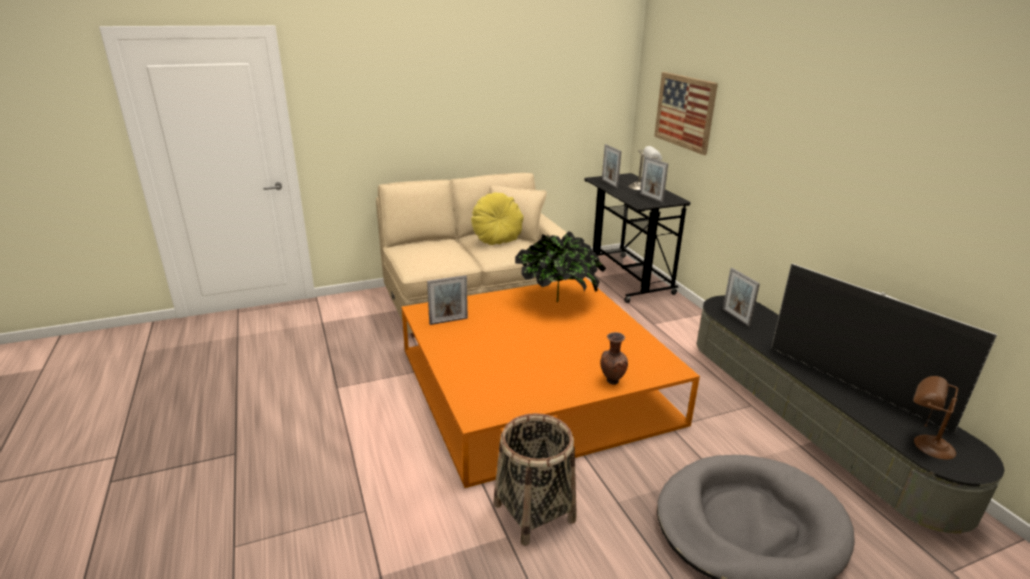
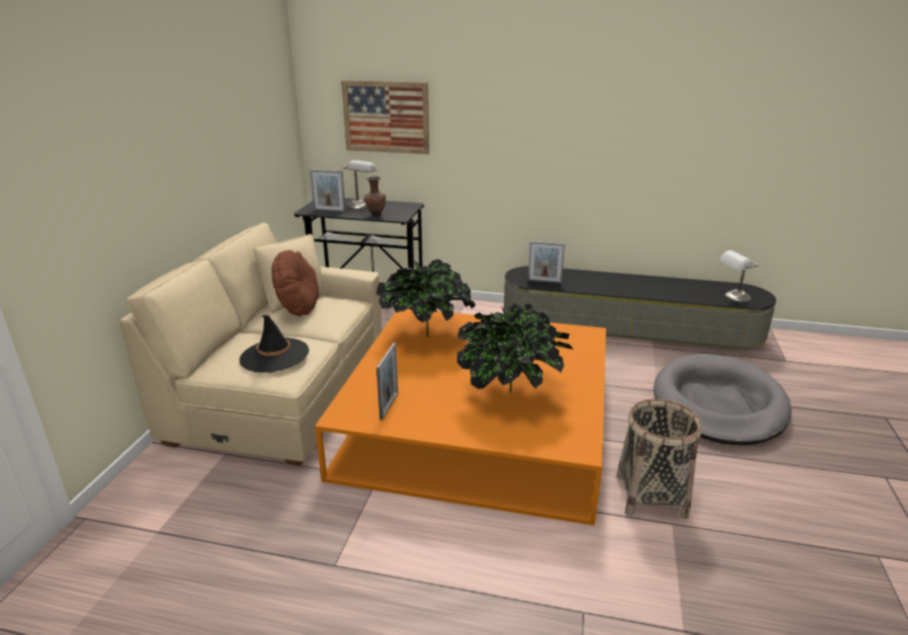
camera: 55 degrees left, 0 degrees up
yellow pillow [471,193,523,245] -> brown pillow [272,250,319,316]
brown vase [600,332,628,385] -> brown vase moved to [364,176,386,217]
picture frame [640,156,668,203] -> none
television [771,263,997,433] -> none
brown table lamp [913,376,958,460] -> white table lamp [719,250,759,301]
none -> black hat [240,315,309,373]
none -> potted plant [457,303,573,392]

